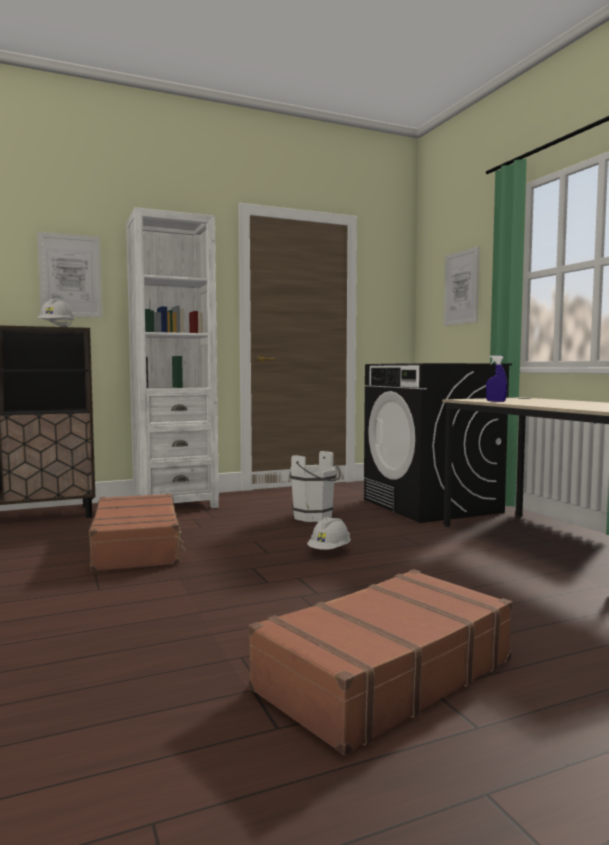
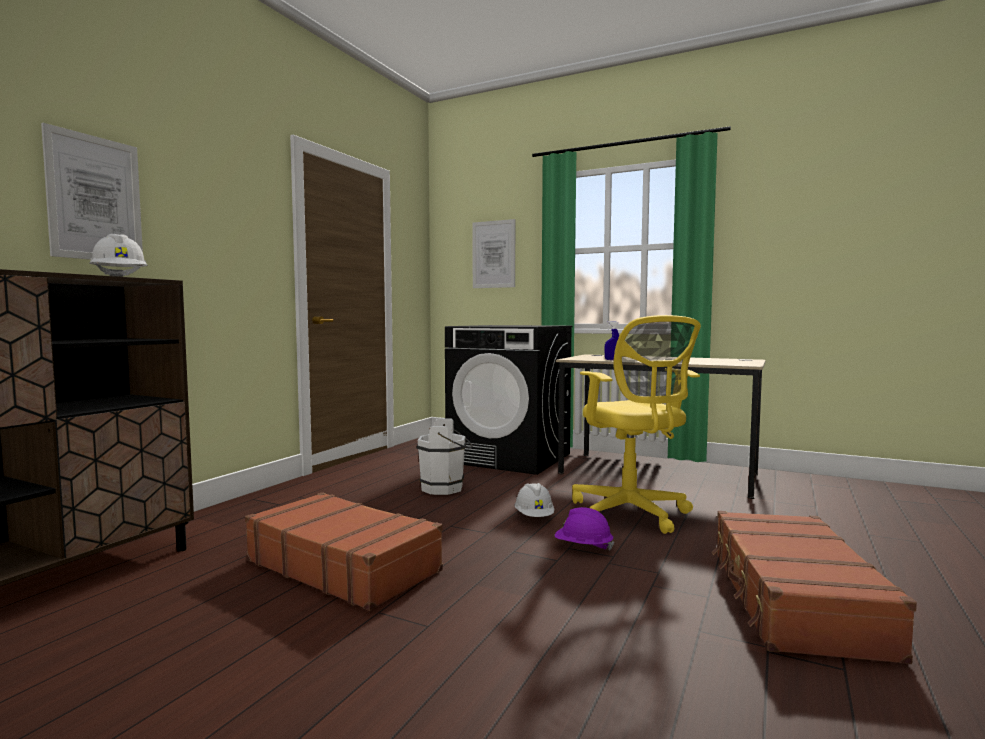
camera: 40 degrees left, 0 degrees up
white bookcase [126,207,219,508] -> none
none -> purple hard hat [555,507,614,551]
none -> yellow office chair [572,315,701,534]

